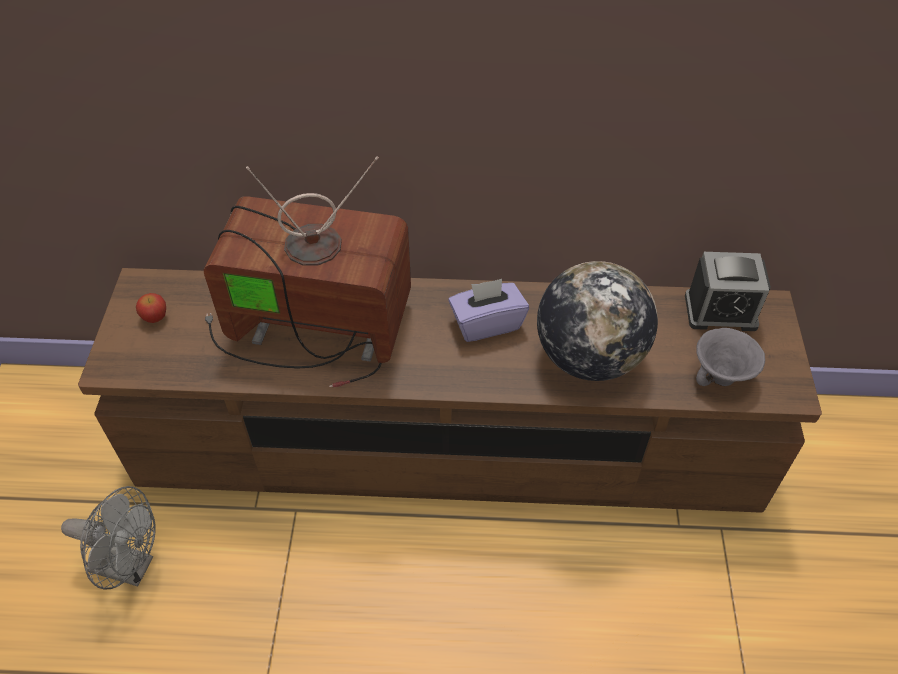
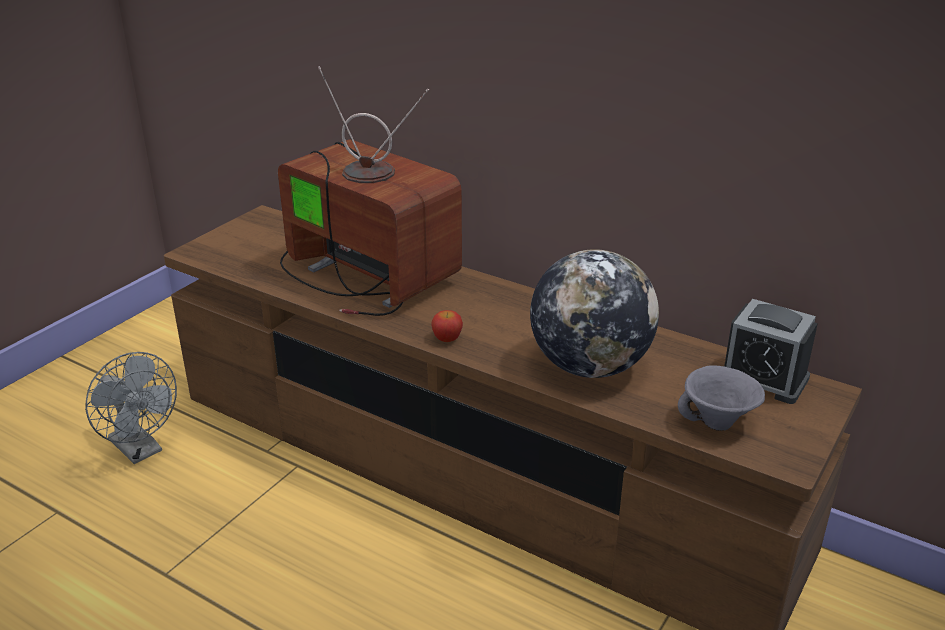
camera: 30 degrees right, 20 degrees down
apple [136,293,166,323] -> apple moved to [431,310,463,342]
purple tissue box [448,279,529,342] -> none

